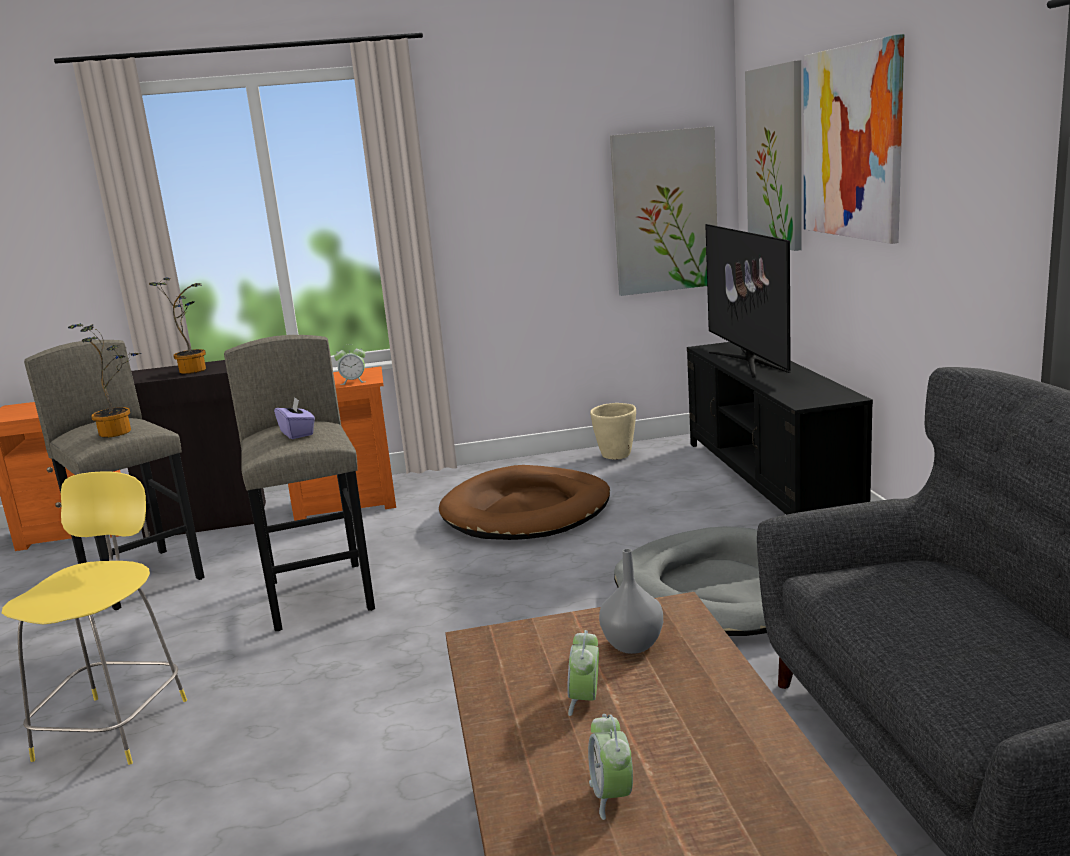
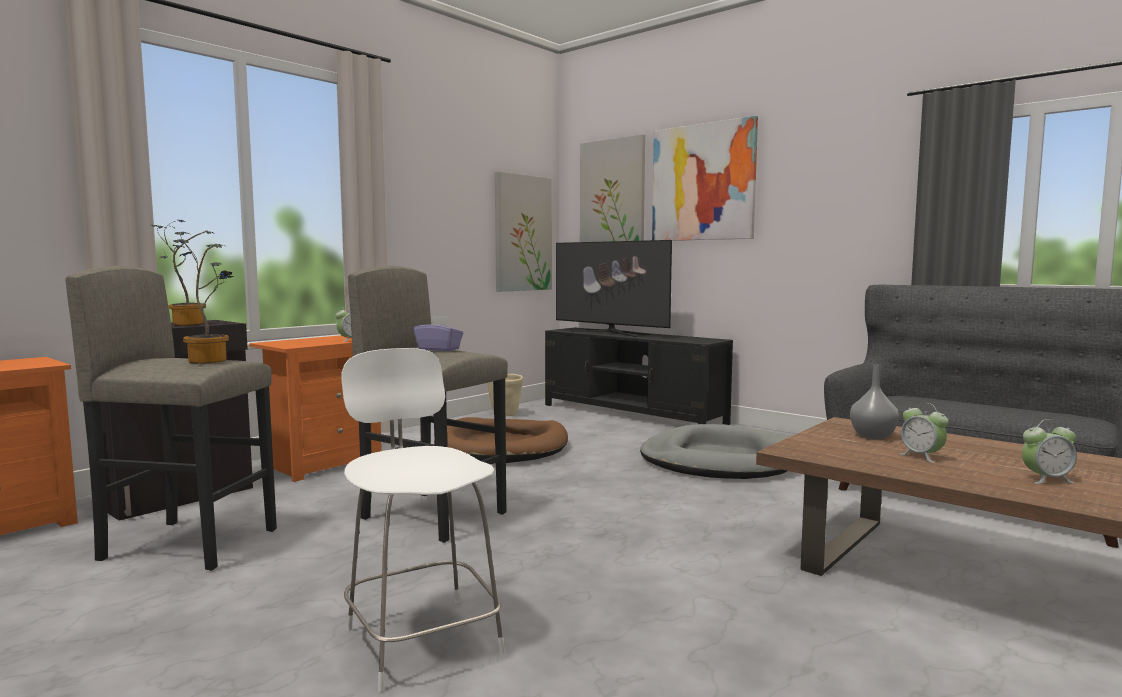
camera: 40 degrees left, 10 degrees down
yellow stool [2,471,187,765] -> white stool [342,348,505,692]
alarm clock [588,714,633,820] -> alarm clock turned 45 degrees counterclockwise [1022,419,1077,484]

